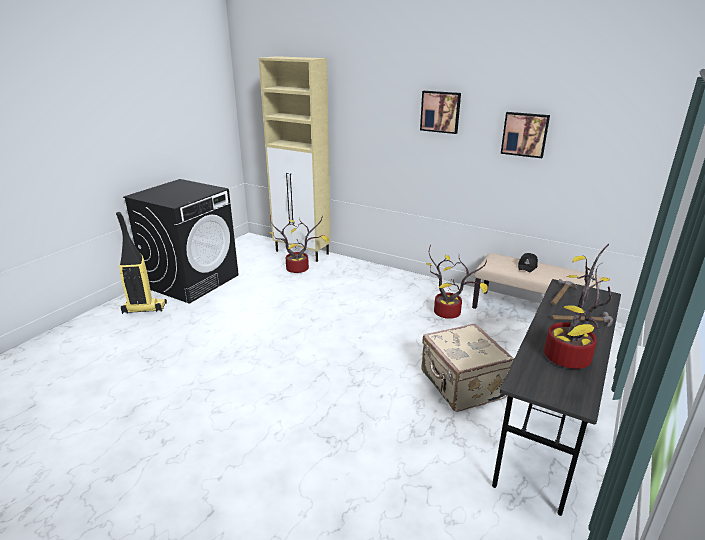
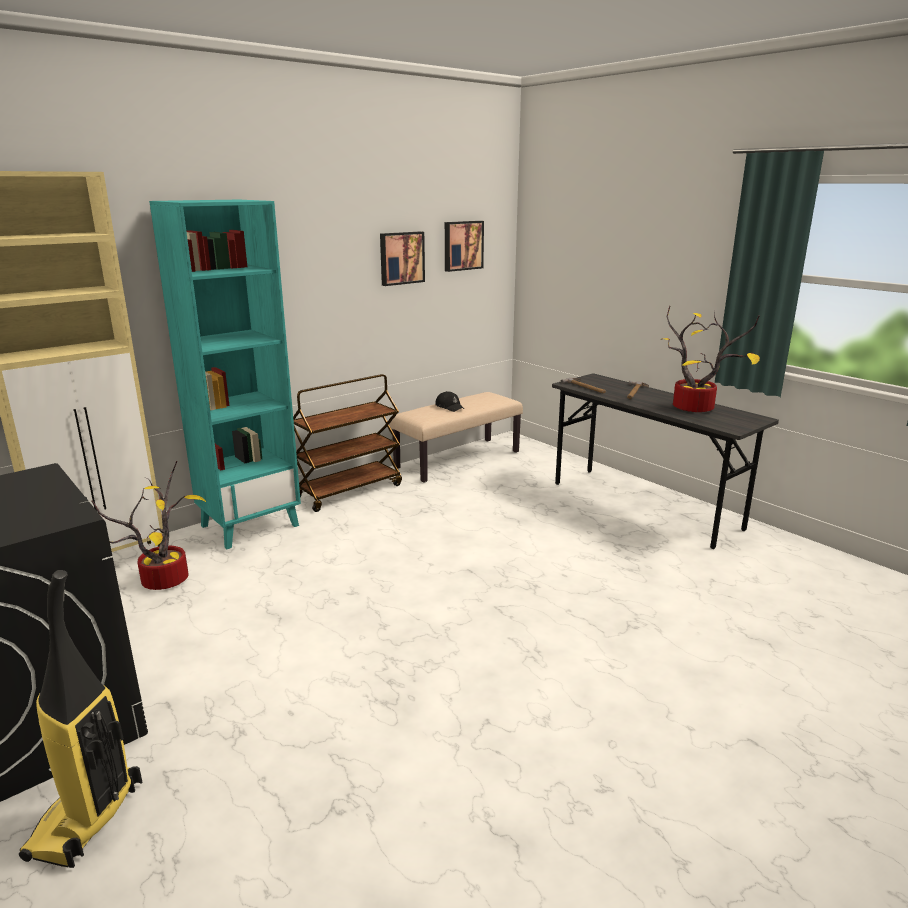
camera: 70 degrees left, 5 degrees down
picture [420,91,461,134] -> picture moved to [445,221,484,272]
beige suitcase [421,323,514,412] -> none
potted plant [426,245,488,319] -> none
none -> turquoise bookcase [149,200,301,550]
none -> brown cart [293,374,402,512]

